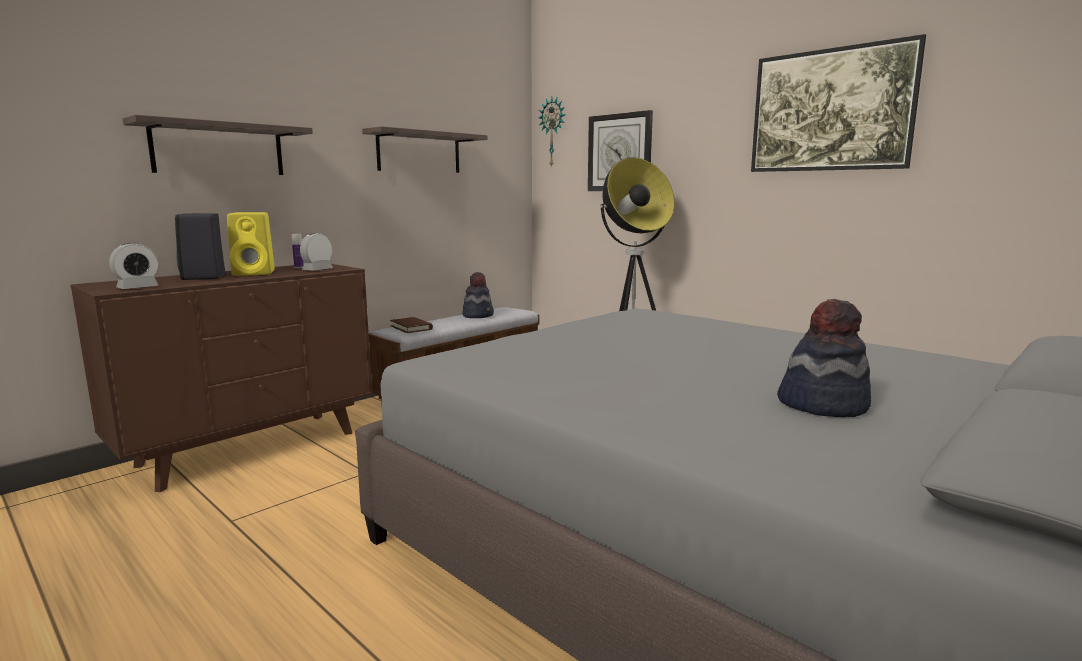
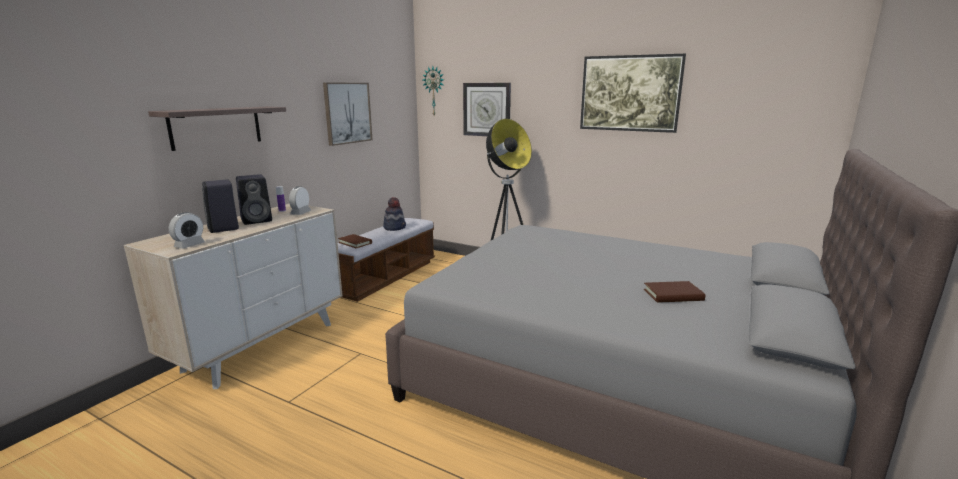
camera: 15 degrees left, 5 degrees up
brown dresser [70,264,373,492] -> white dresser [123,204,343,389]
yellow speaker [227,212,275,276] -> black speaker [236,174,272,225]
shelf [362,126,488,173] -> picture [323,82,372,146]
hat [777,299,871,417] -> brown book [644,281,705,303]

